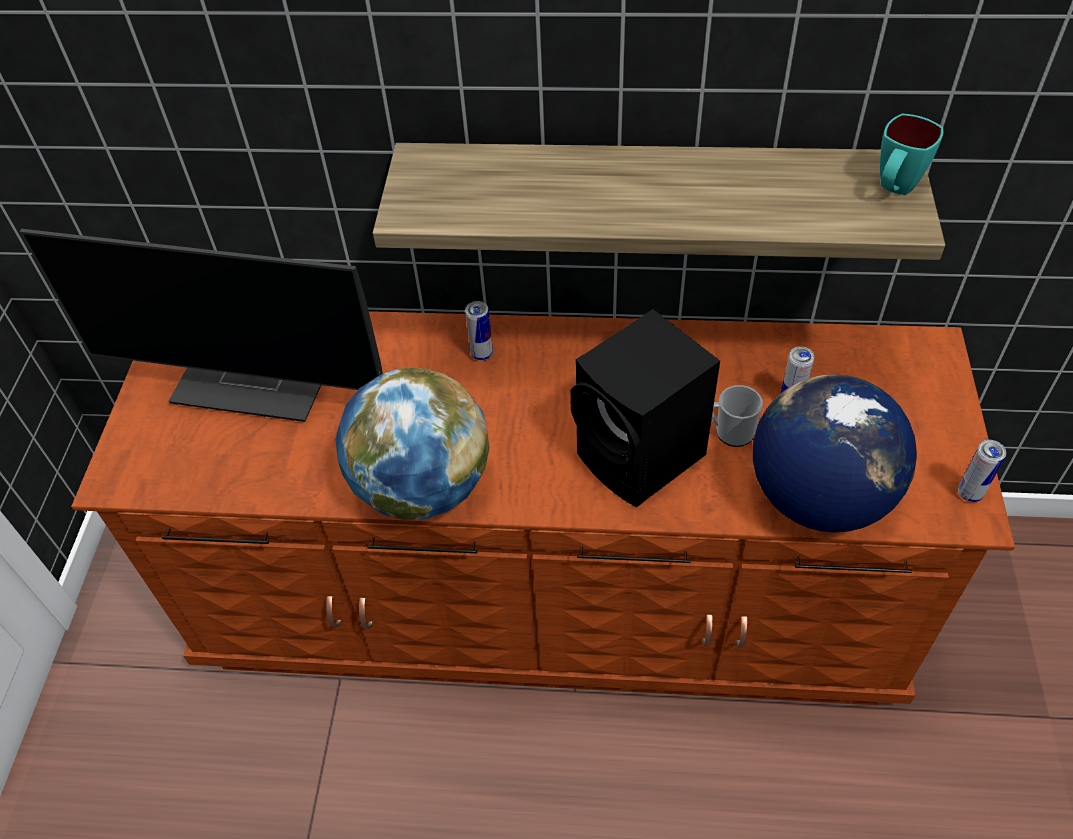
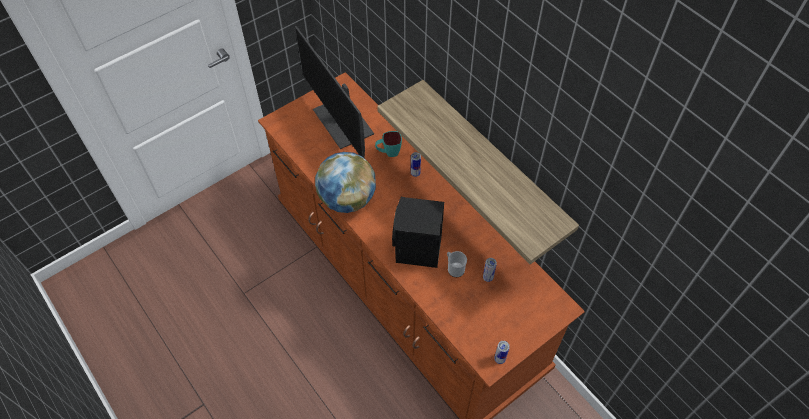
camera: 45 degrees right, 5 degrees up
globe [753,374,917,533] -> none
turquoise mug [880,114,943,195] -> turquoise mug moved to [375,131,402,157]

